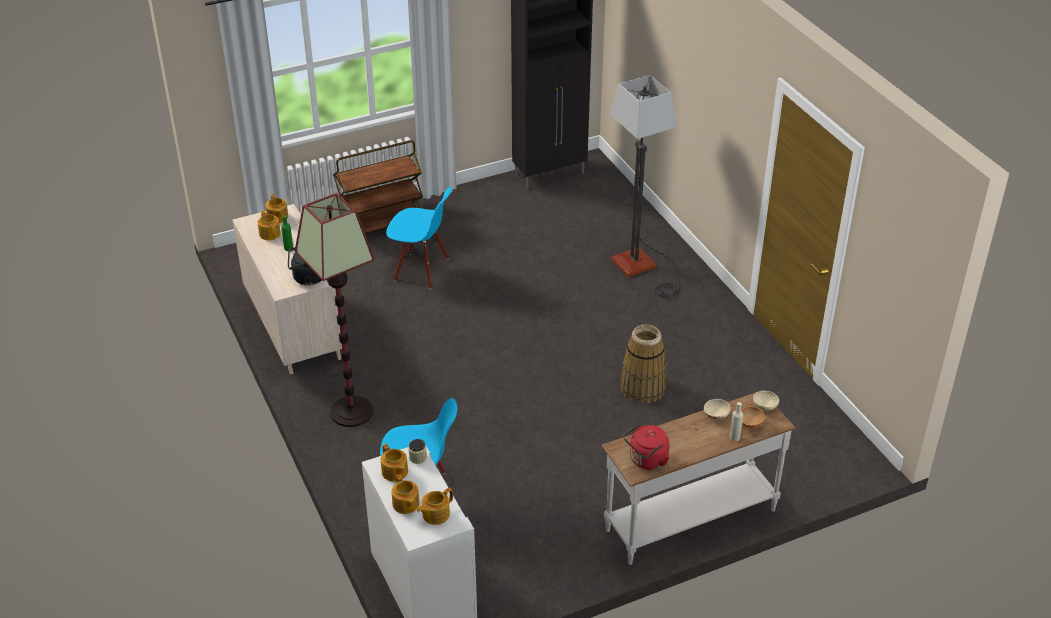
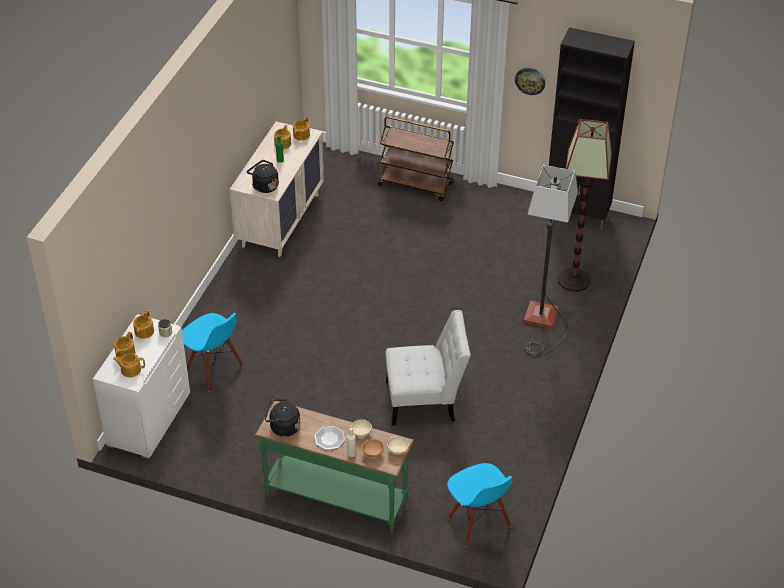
camera: 45 degrees right, 5 degrees up
floor lamp [295,193,375,427] -> floor lamp moved to [558,119,612,292]
blue chair [386,187,451,289] -> blue chair moved to [447,463,512,547]
white console table [601,390,796,565] -> green console table [255,401,414,534]
basket [620,324,666,404] -> white chair [385,310,471,426]
red kettle [623,424,670,470] -> black kettle [265,399,300,437]
none -> plate [314,426,345,450]
none -> wall clock [515,68,545,95]

